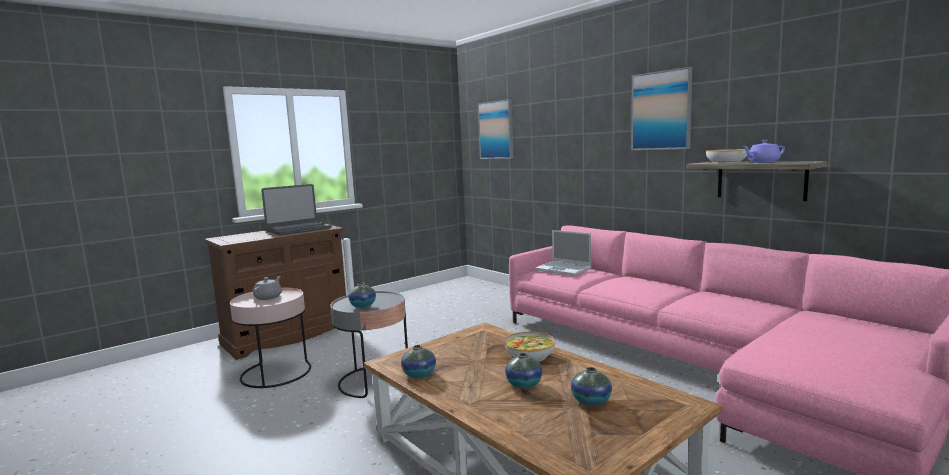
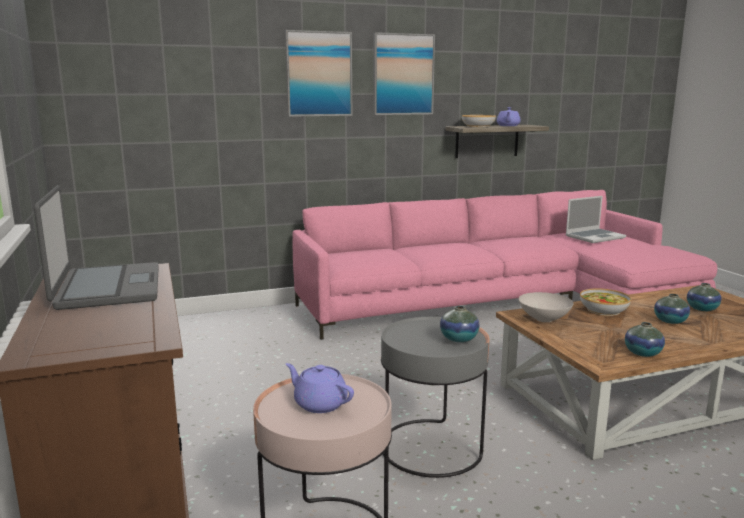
camera: 70 degrees left, 5 degrees up
grey teapot [253,276,282,300] -> purple teapot [286,363,354,413]
picture [478,99,513,159] -> picture moved to [285,30,352,117]
laptop [535,230,592,276] -> laptop moved to [565,196,626,243]
none -> white bowl [519,292,574,322]

